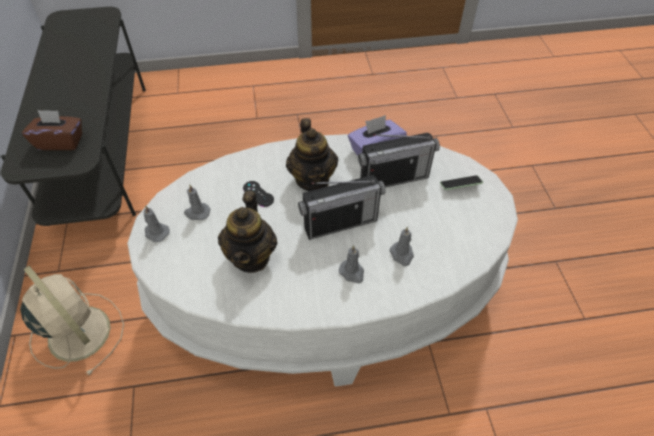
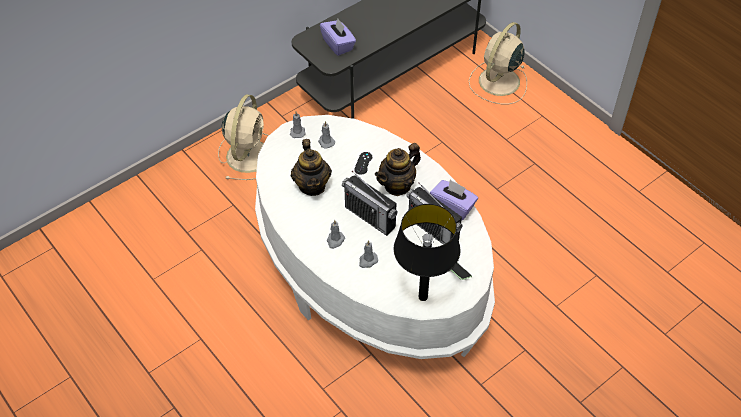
camera: 60 degrees right, 0 degrees up
brown tissue box [22,110,82,150] -> purple tissue box [320,19,356,56]
teapot [218,191,277,273] -> teapot turned 75 degrees counterclockwise [291,139,332,196]
none -> black table lamp [394,204,461,301]
none -> beige fan [469,22,527,104]

